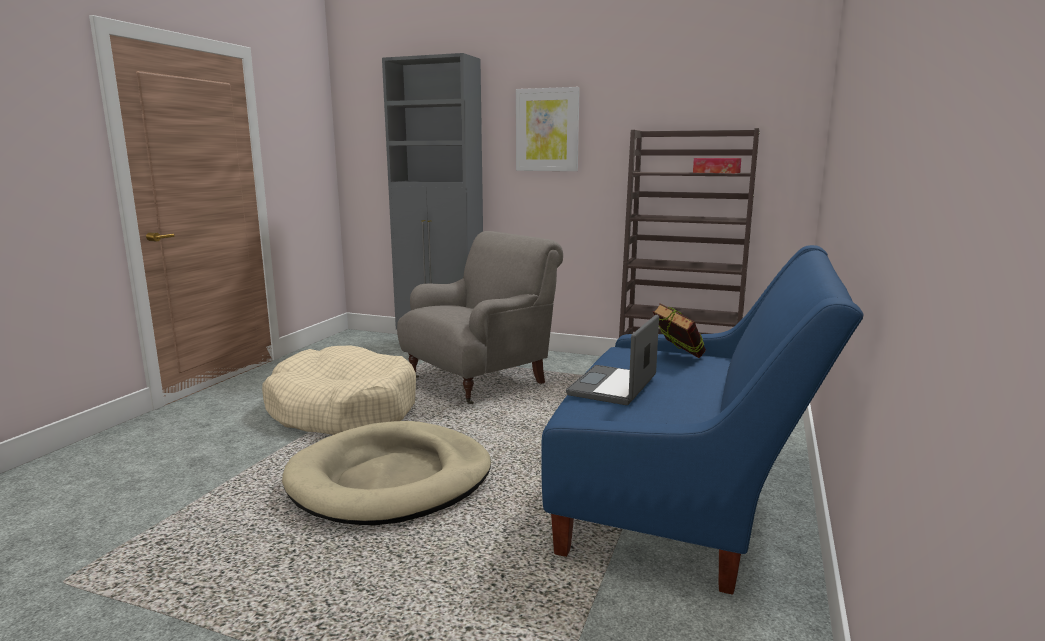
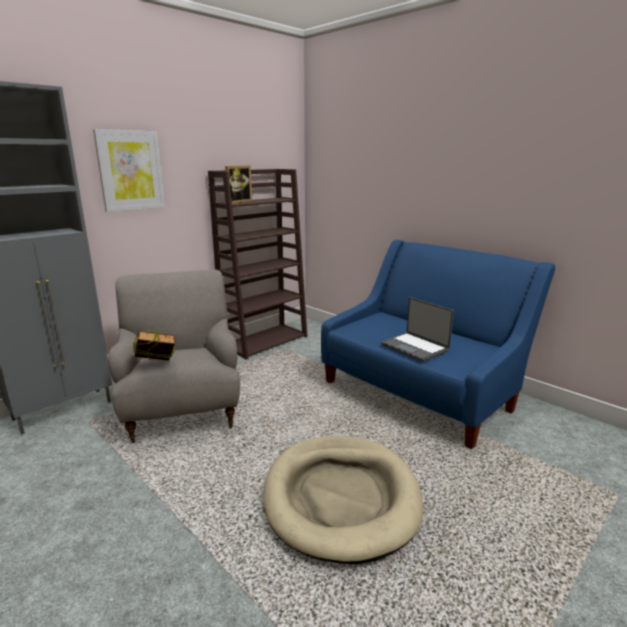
camera: 65 degrees left, 5 degrees up
beige dog bed [262,345,416,435] -> none
book [653,303,706,358] -> book moved to [133,331,176,361]
tissue box [693,158,741,173] -> none
none -> picture frame [225,166,252,203]

